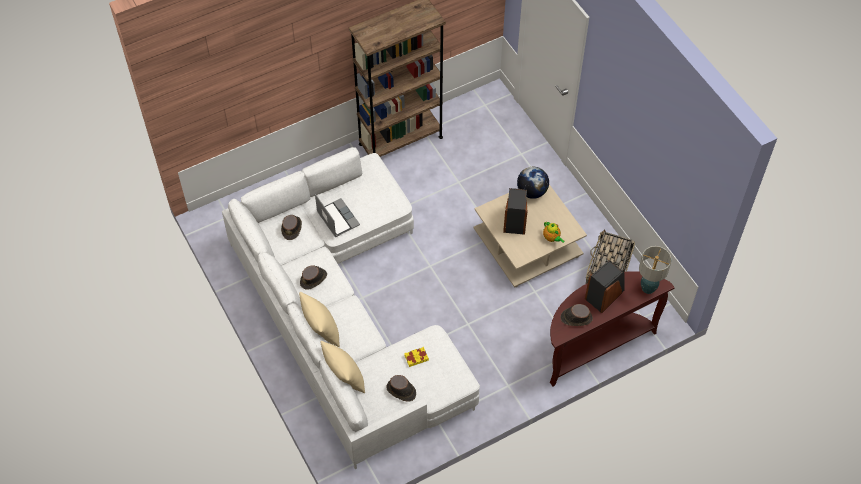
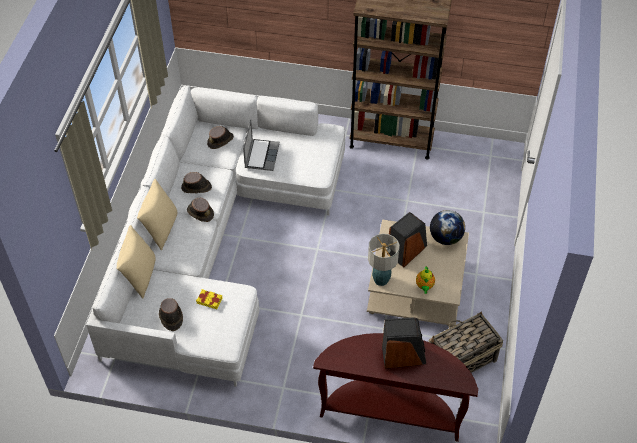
camera: 40 degrees right, 5 degrees down
brown hat [560,304,593,326] -> brown hat moved to [187,198,214,222]
table lamp [639,246,672,294] -> table lamp moved to [368,234,400,286]

